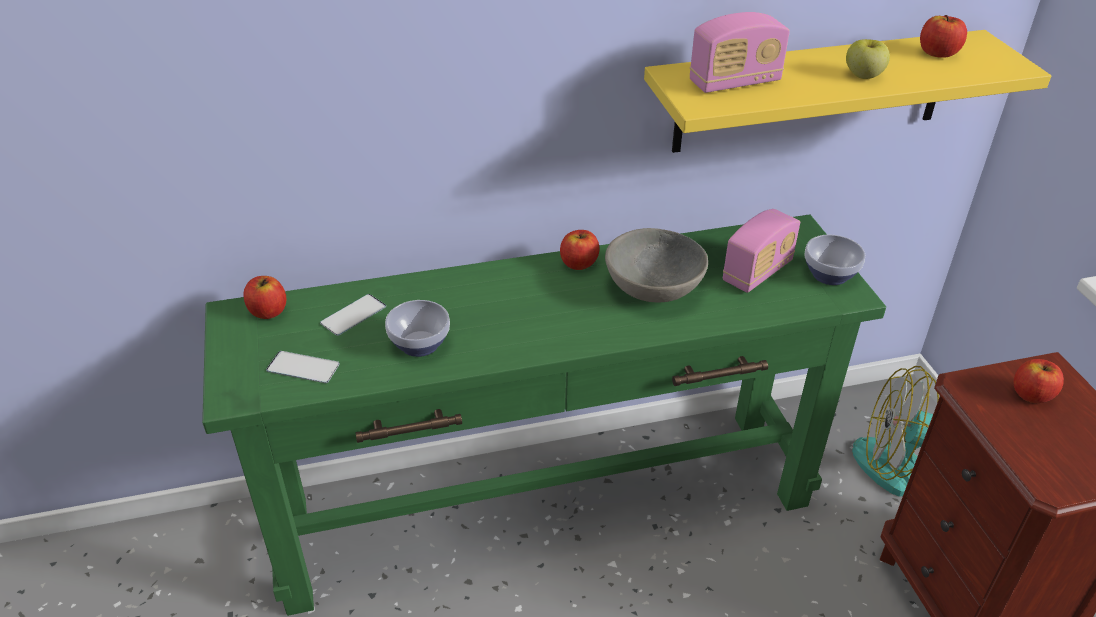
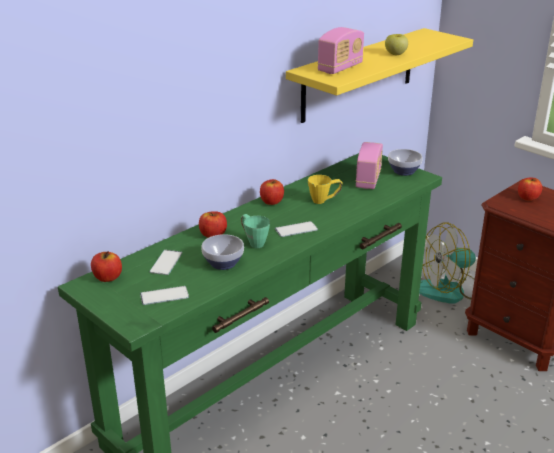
camera: 30 degrees left, 10 degrees down
grey bowl [605,228,708,302] -> yellow mug [308,175,343,204]
apple [920,15,967,58] -> apple moved to [199,211,227,238]
none -> green mug [241,214,270,248]
none -> phone [275,221,318,237]

